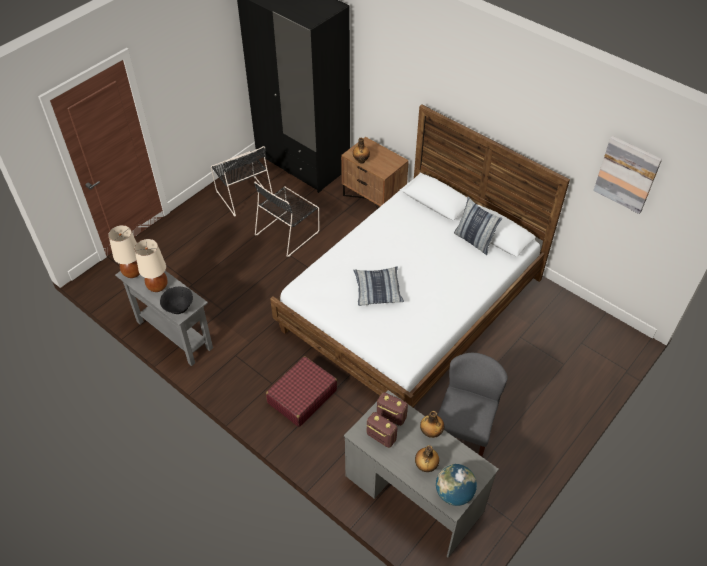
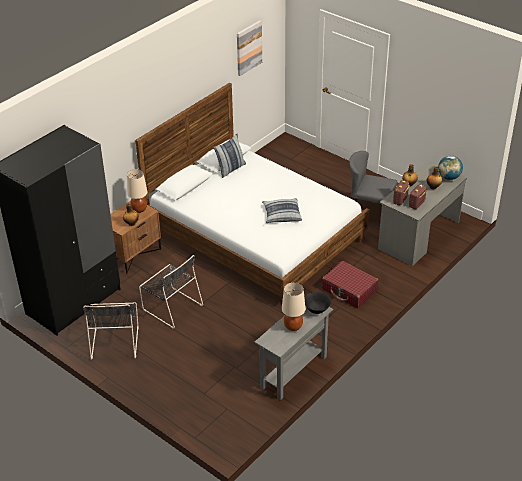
camera: 90 degrees left, 10 degrees down
beige table lamp [108,225,140,278] -> beige table lamp moved to [127,169,148,213]
black chair [211,146,273,216] -> black chair turned 120 degrees clockwise [83,303,139,360]

